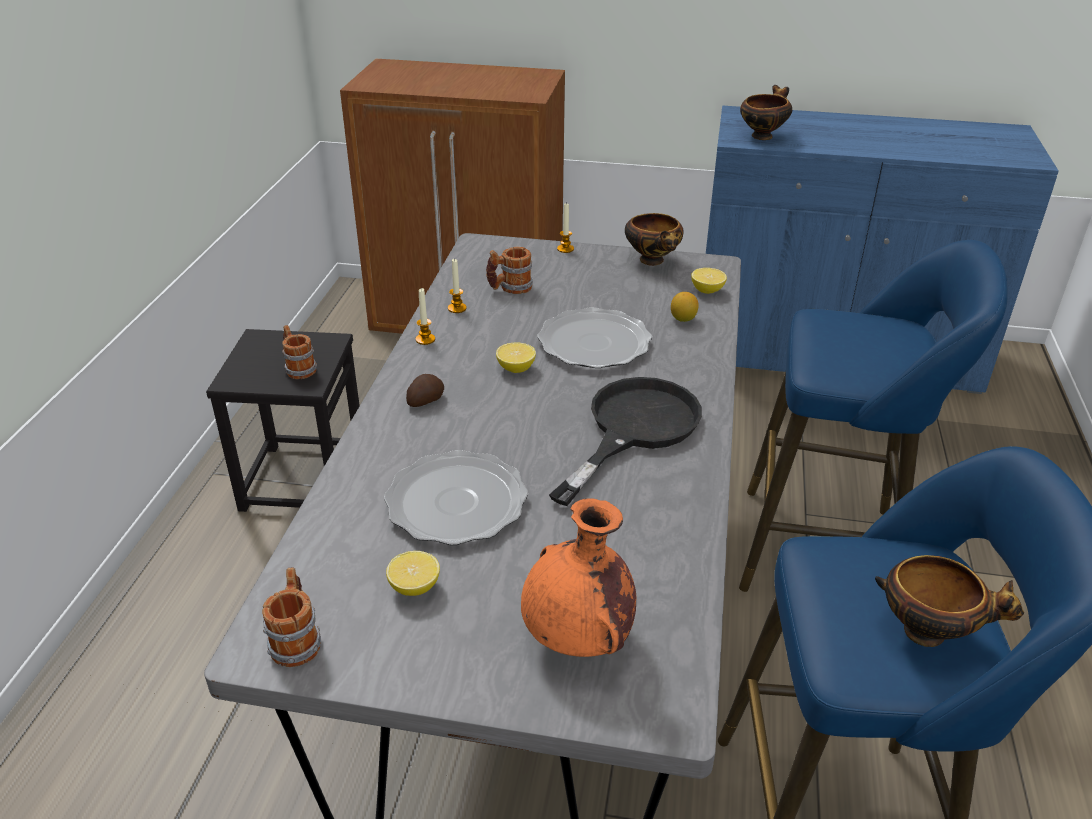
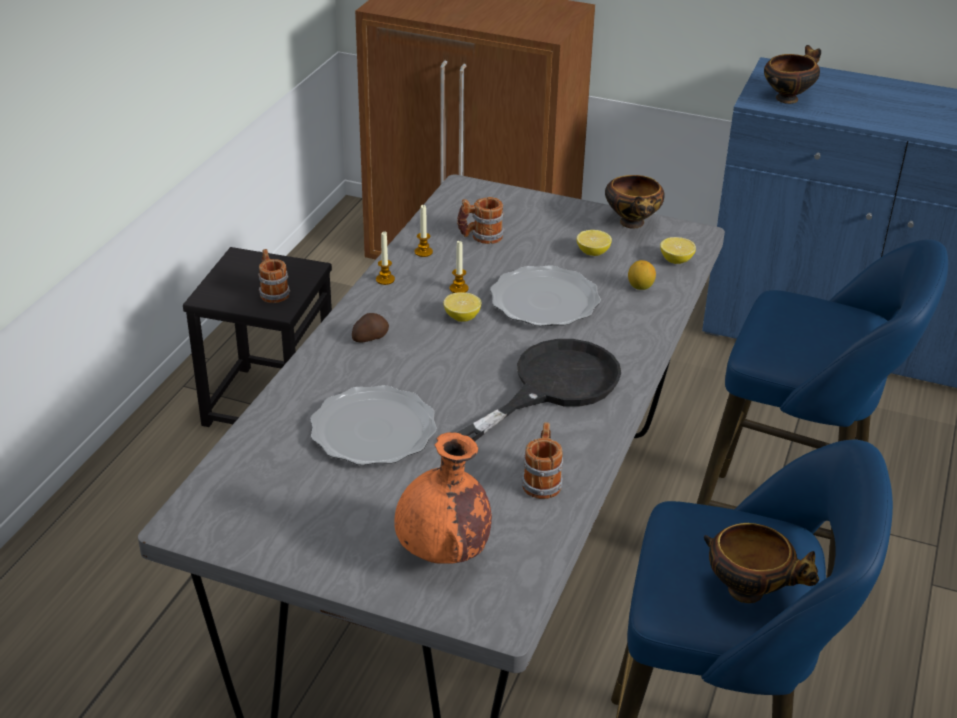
camera: 10 degrees right, 0 degrees up
mug [262,567,321,667] -> mug moved to [522,422,563,499]
lemon [386,551,440,596] -> lemon moved to [577,230,612,256]
candle [557,202,574,253] -> candle moved to [450,240,469,293]

